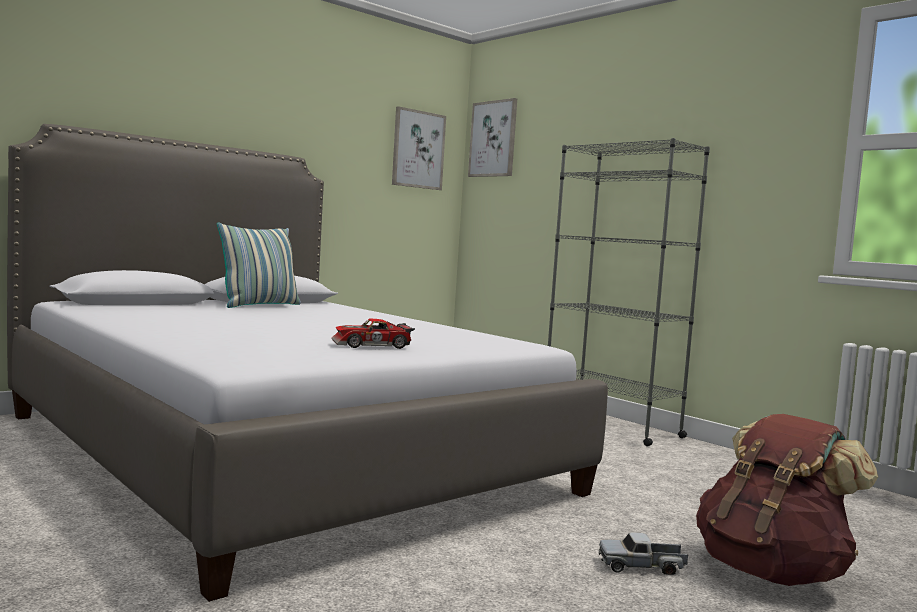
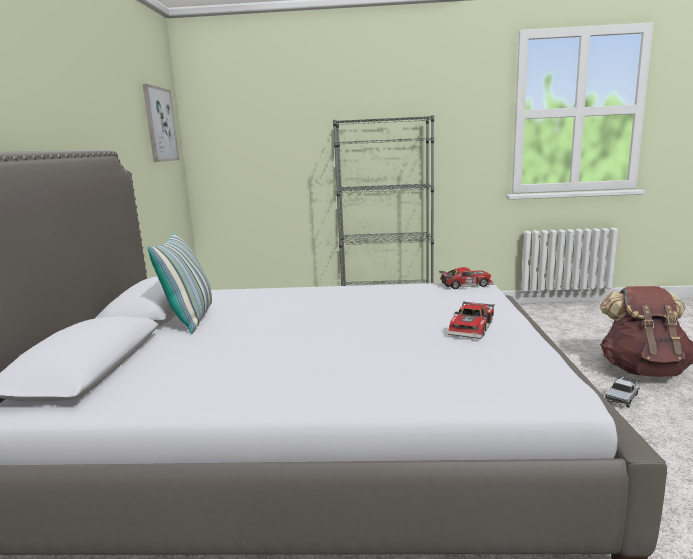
camera: 45 degrees left, 10 degrees up
picture [468,98,517,177] -> none
none -> toy car [439,267,494,289]

